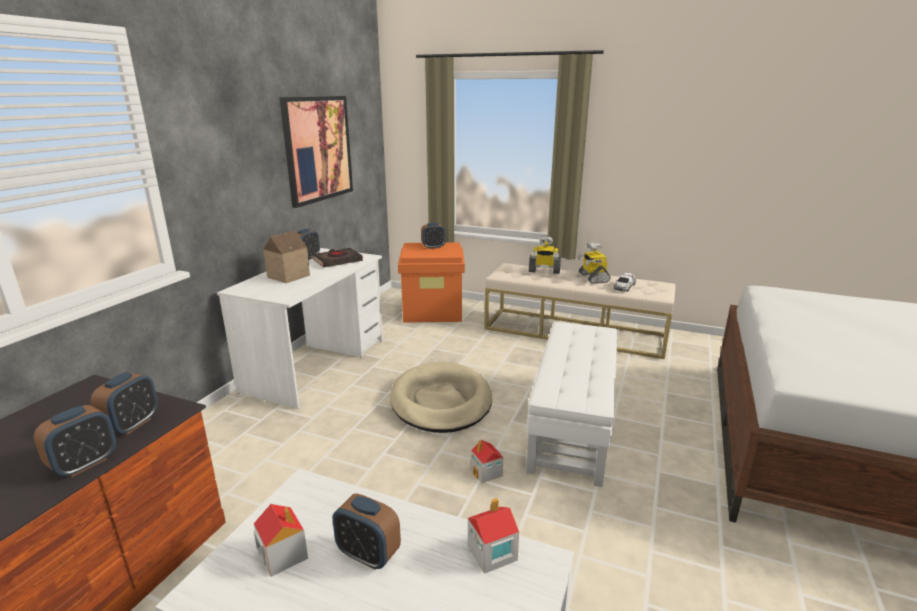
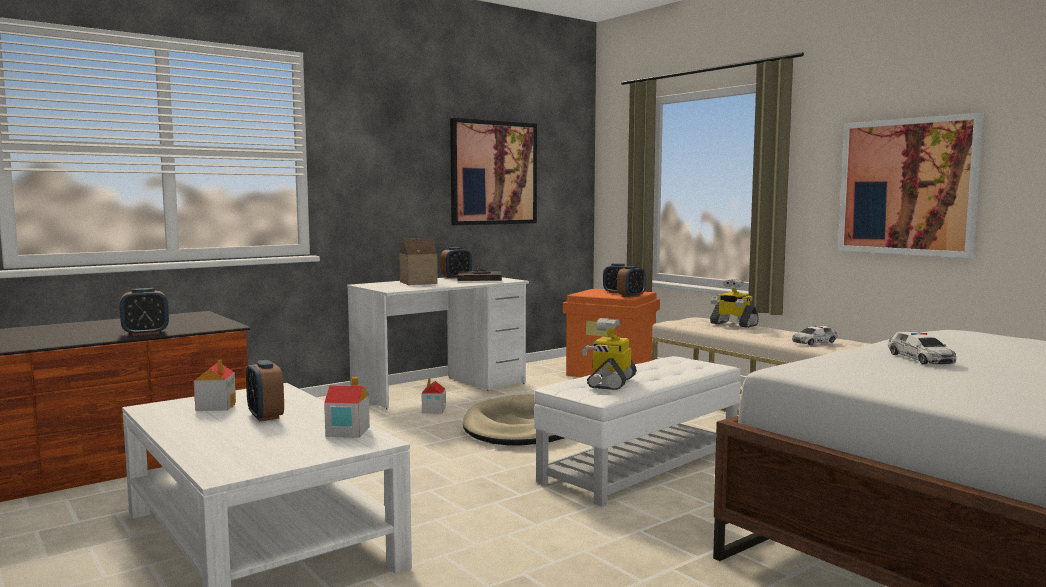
camera: 30 degrees right, 15 degrees down
alarm clock [90,372,158,435] -> alarm clock moved to [617,266,646,298]
toy house [471,440,503,483] -> toy house moved to [421,378,446,414]
toy robot [577,243,610,284] -> toy robot moved to [582,318,637,390]
none -> picture [838,112,984,258]
none -> toy car [888,331,956,364]

